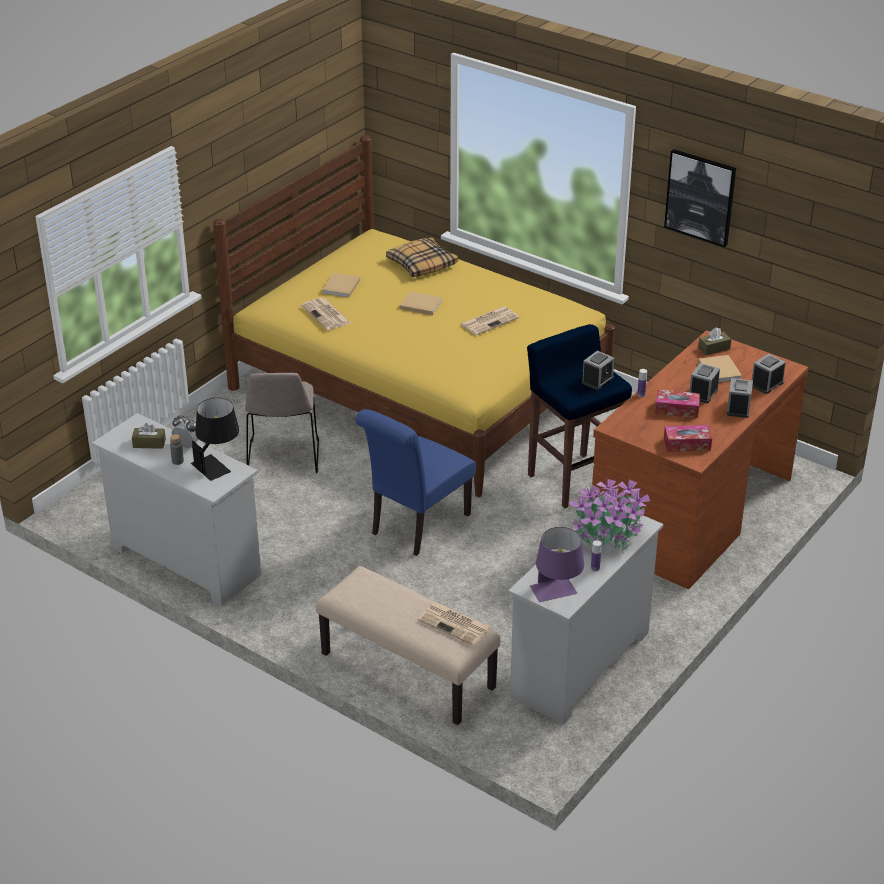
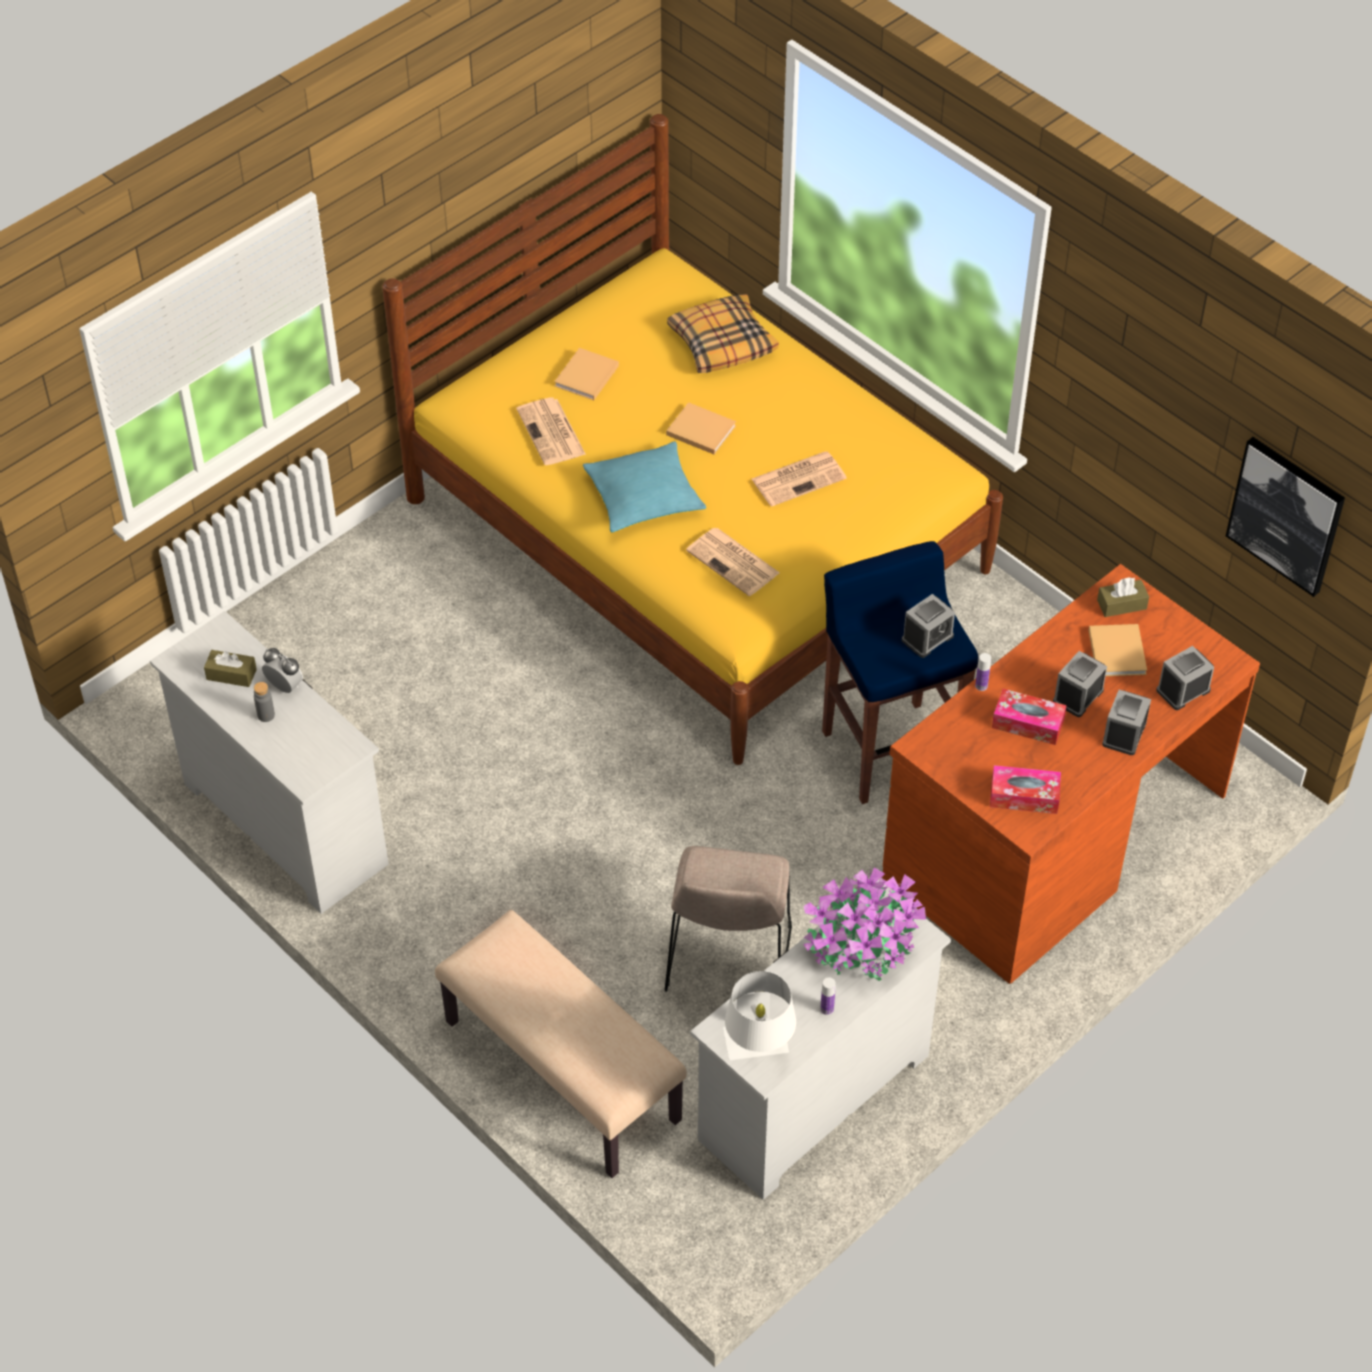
camera: 10 degrees right, 15 degrees up
black table lamp [191,398,239,481] -> none
beige chair [245,373,319,473] -> beige chair moved to [665,846,792,992]
blue chair [355,409,476,556] -> none
newspaper [418,602,491,646] -> newspaper moved to [686,528,780,596]
purple table lamp [530,527,584,602] -> white table lamp [723,971,796,1060]
picture [664,149,736,247] -> picture moved to [1226,437,1345,597]
none -> turquoise pillow [583,441,706,532]

